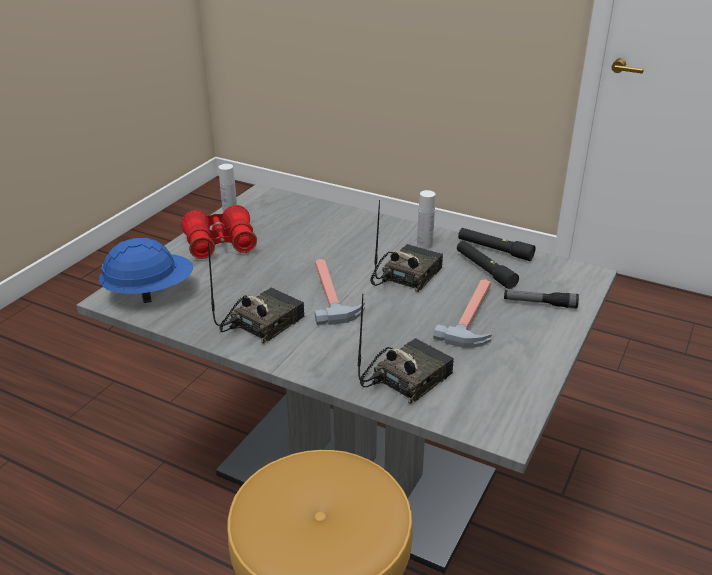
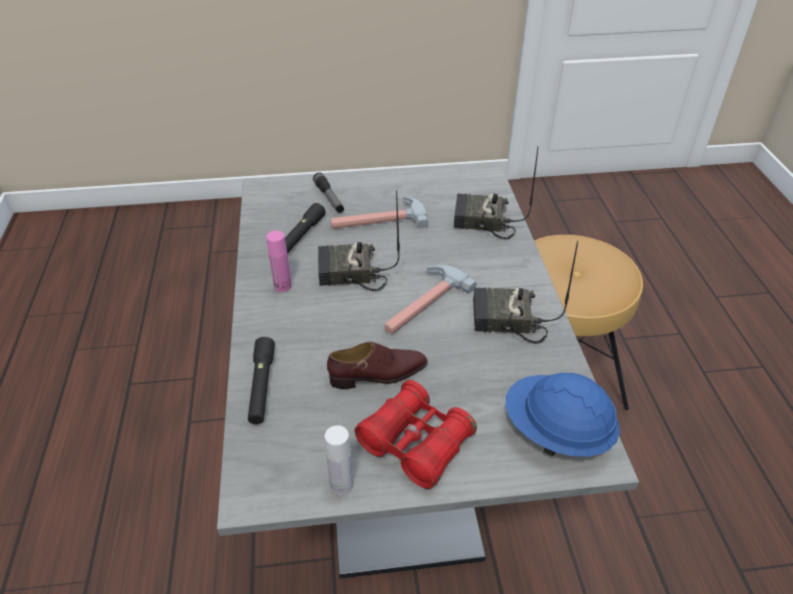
camera: 125 degrees left, 10 degrees up
white bottle [417,190,435,249] -> pink bottle [266,231,292,292]
black flashlight [458,228,535,261] -> black flashlight moved to [248,337,275,424]
none -> brown shoe [327,342,428,389]

